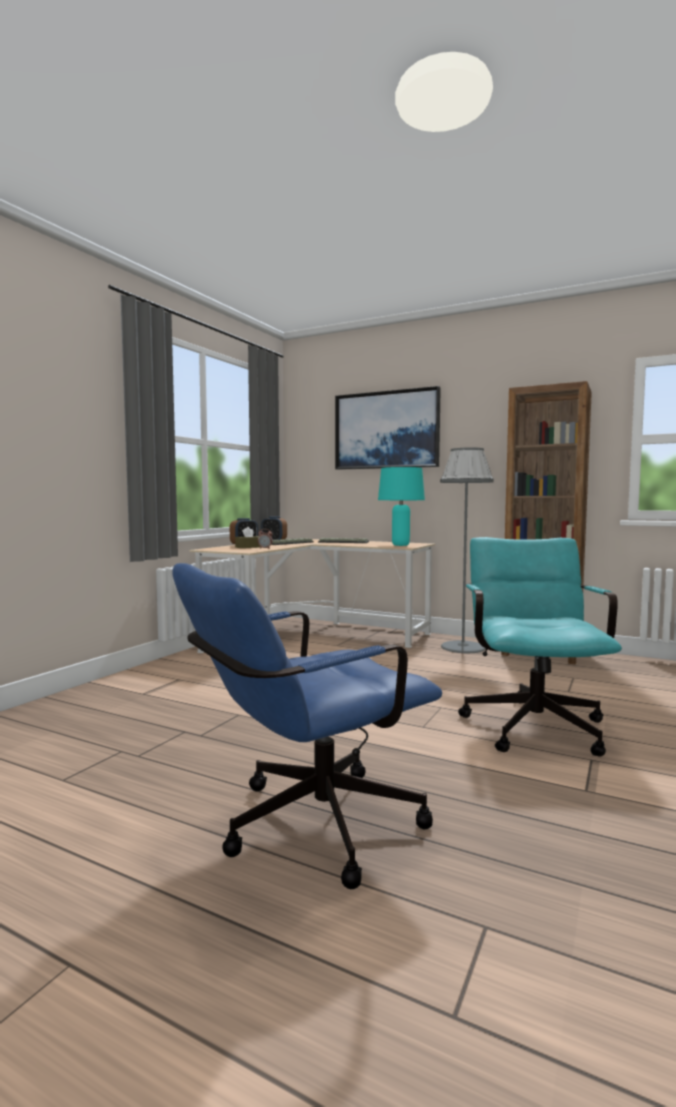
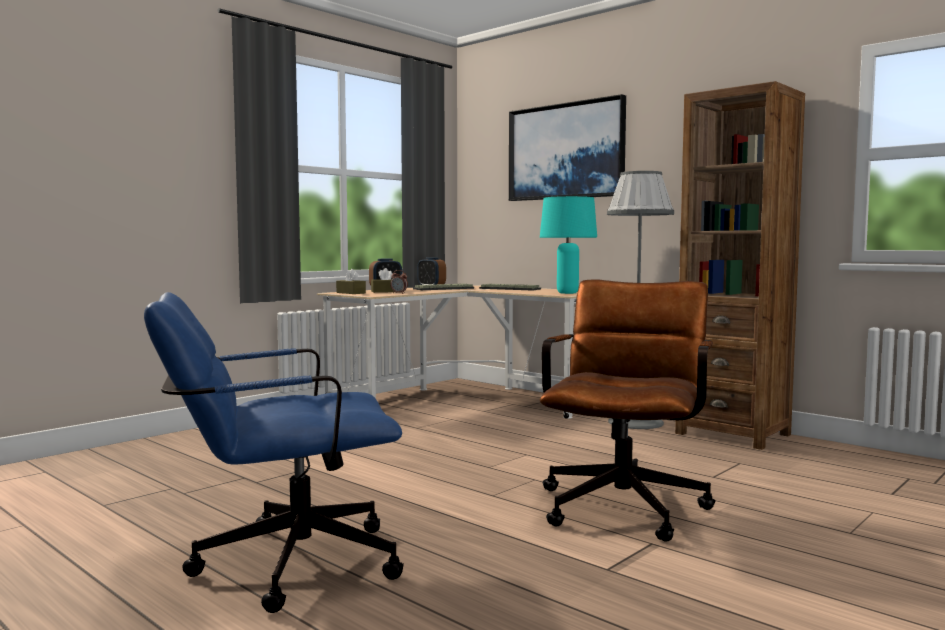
camera: 15 degrees right, 0 degrees up
turquoise office chair [458,537,622,757] -> brown office chair [540,279,716,542]
none -> brown tissue box [336,269,366,294]

